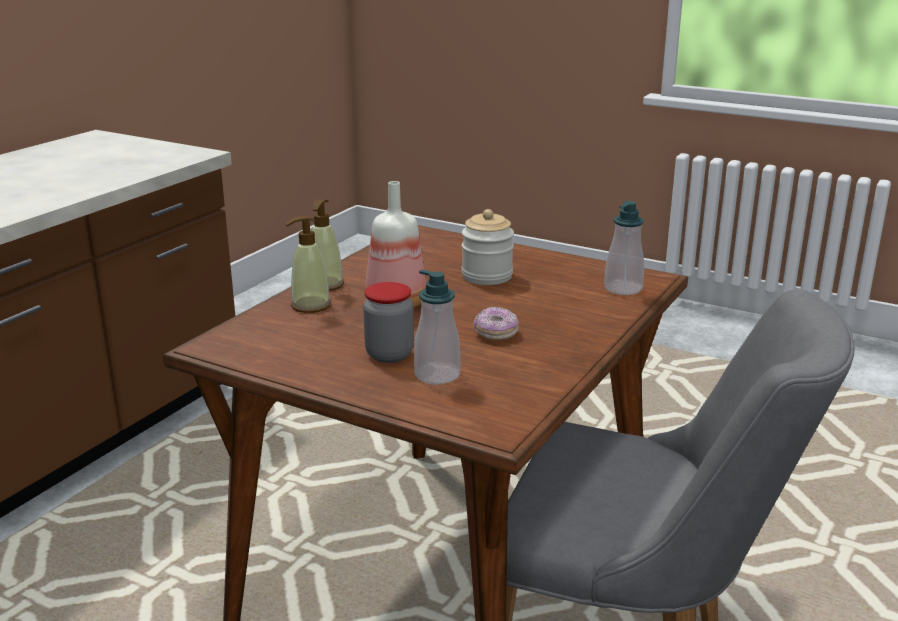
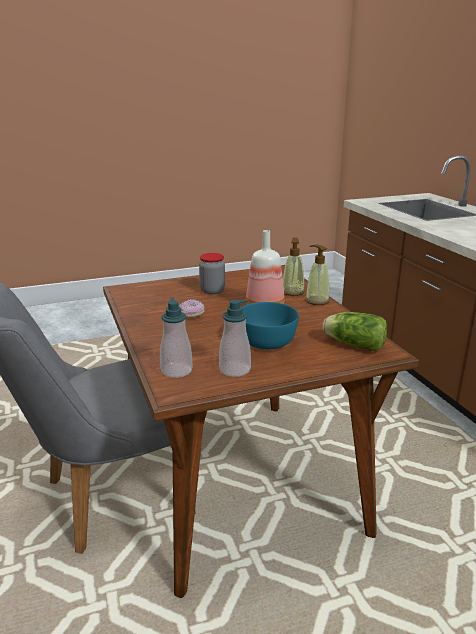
camera: 130 degrees right, 0 degrees up
soap dispenser [414,270,461,384] -> soap dispenser moved to [219,300,251,377]
jar [461,209,514,285] -> turquoise bowl [242,302,299,349]
none -> lettuce [323,312,387,351]

